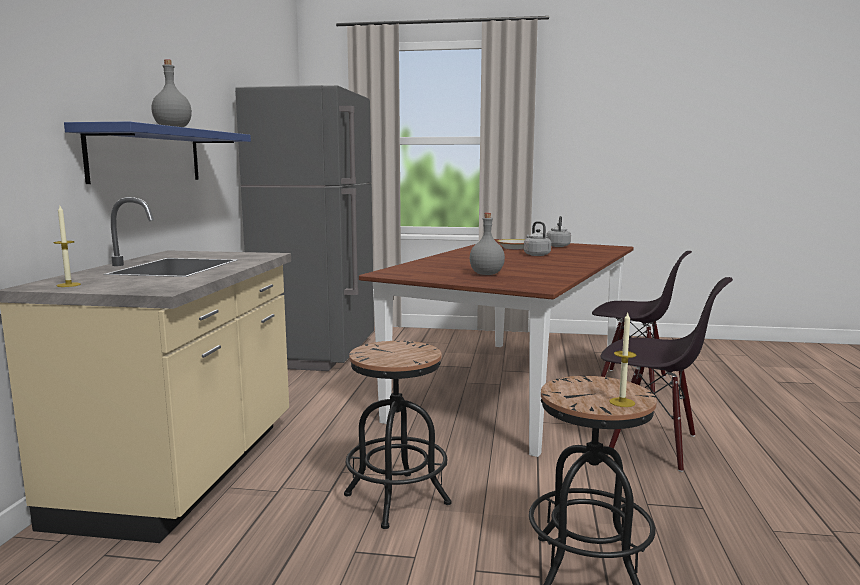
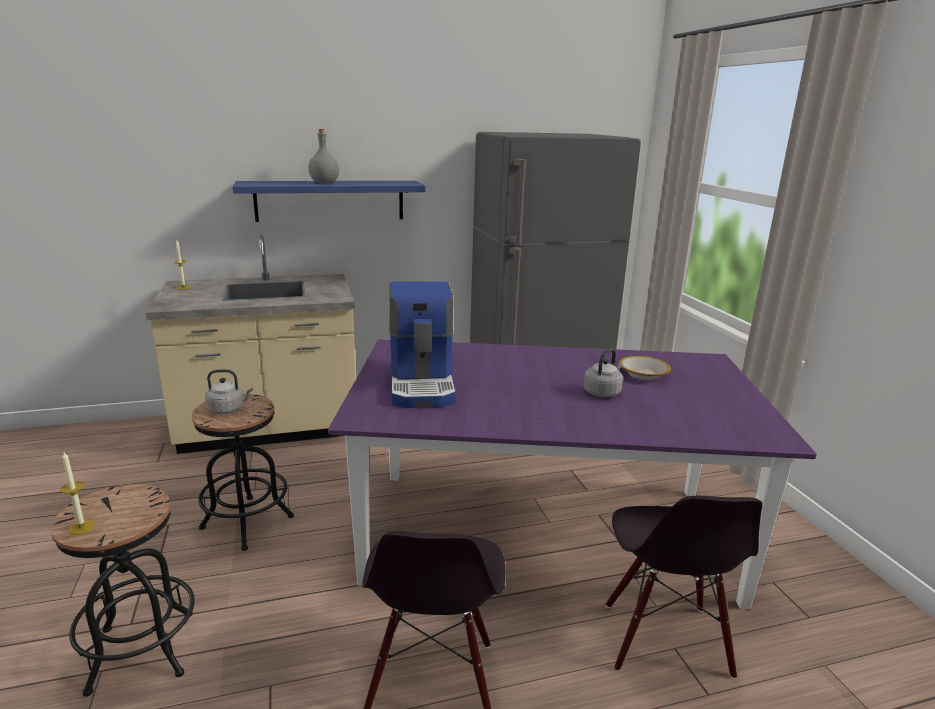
camera: 65 degrees right, 10 degrees up
brown dining table [359,239,634,457] -> purple dining table [328,339,817,609]
grey bottle [470,213,505,275] -> coffee machine [390,281,456,408]
grey kettle [546,216,571,247] -> grey kettle moved to [205,369,253,414]

